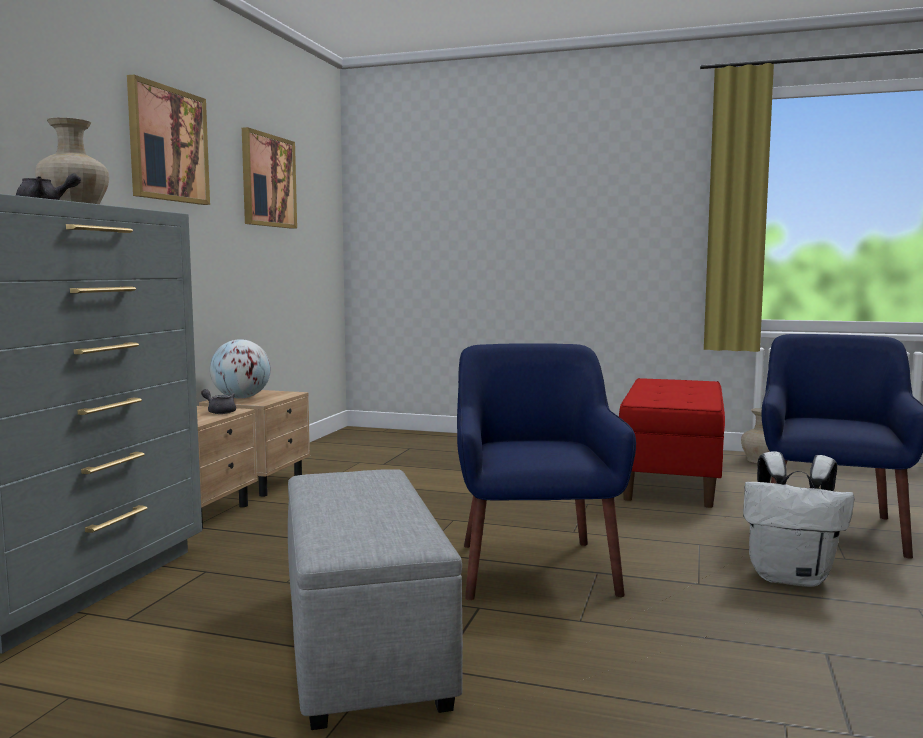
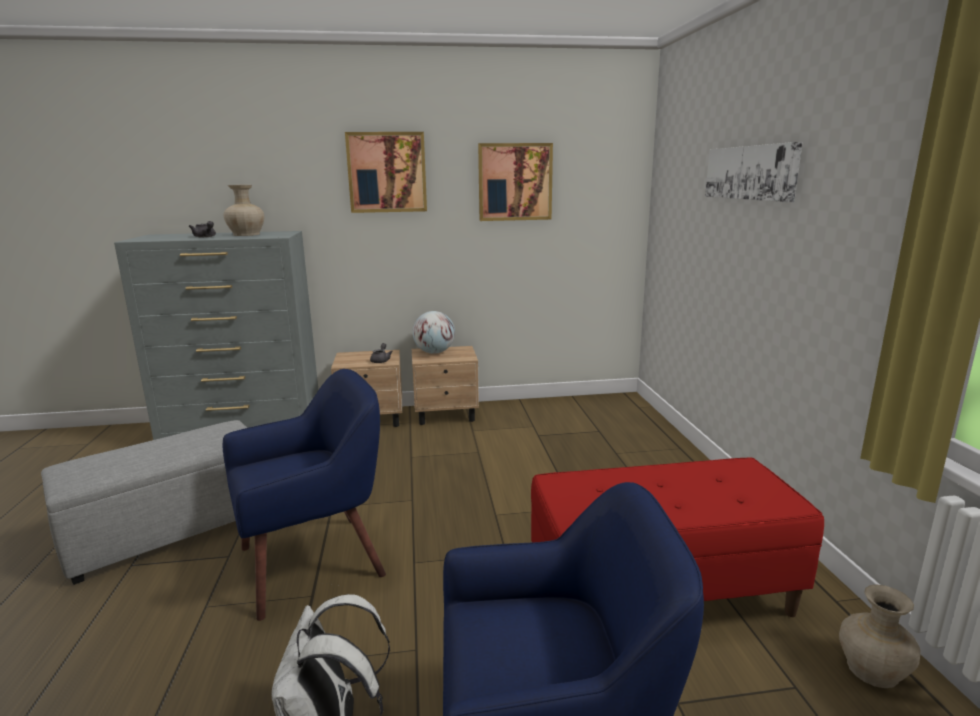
camera: 65 degrees right, 10 degrees up
none -> picture [705,142,803,202]

